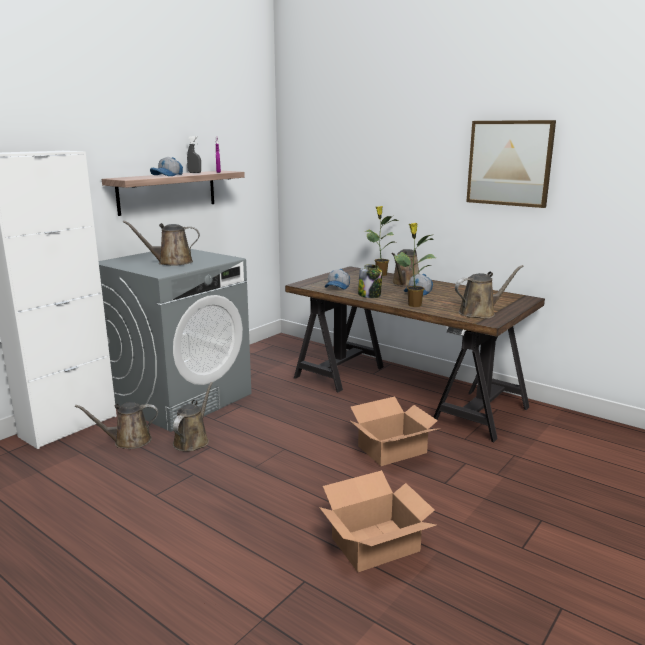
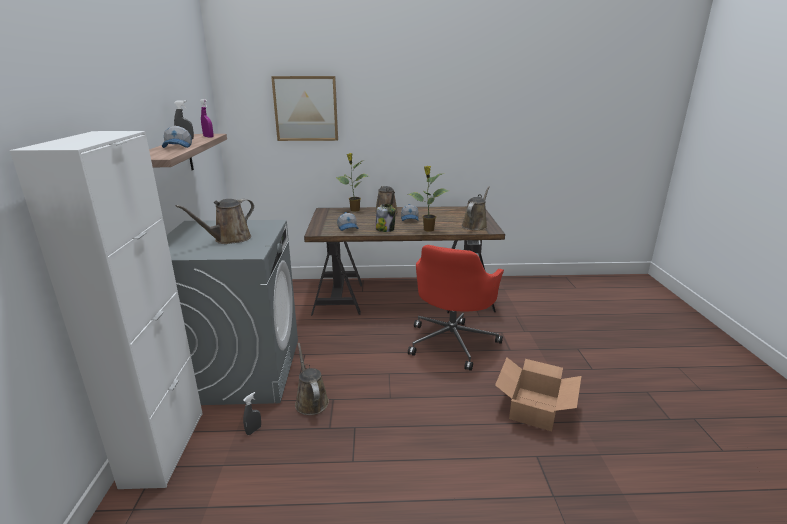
camera: 40 degrees left, 5 degrees up
brown watering can [75,402,158,449] -> grey spray bottle [243,392,261,435]
cardboard box [349,396,441,466] -> red office chair [408,245,504,371]
picture [466,120,556,208] -> picture moved to [271,76,338,141]

